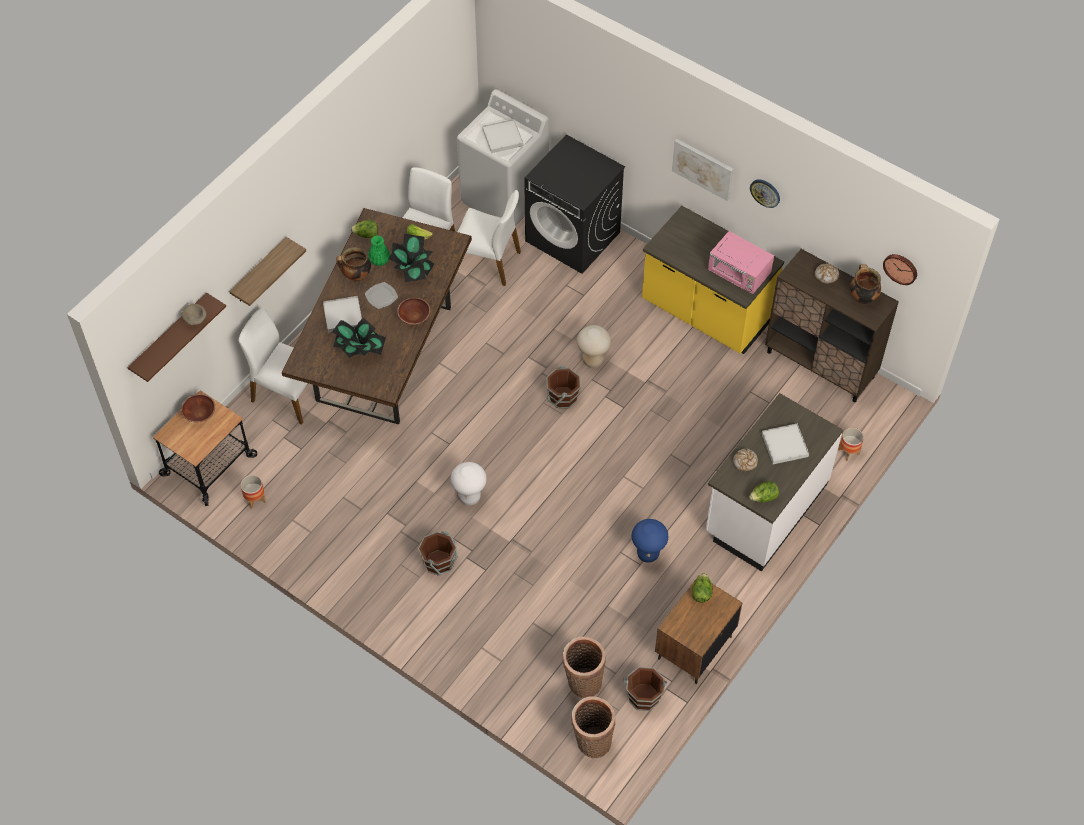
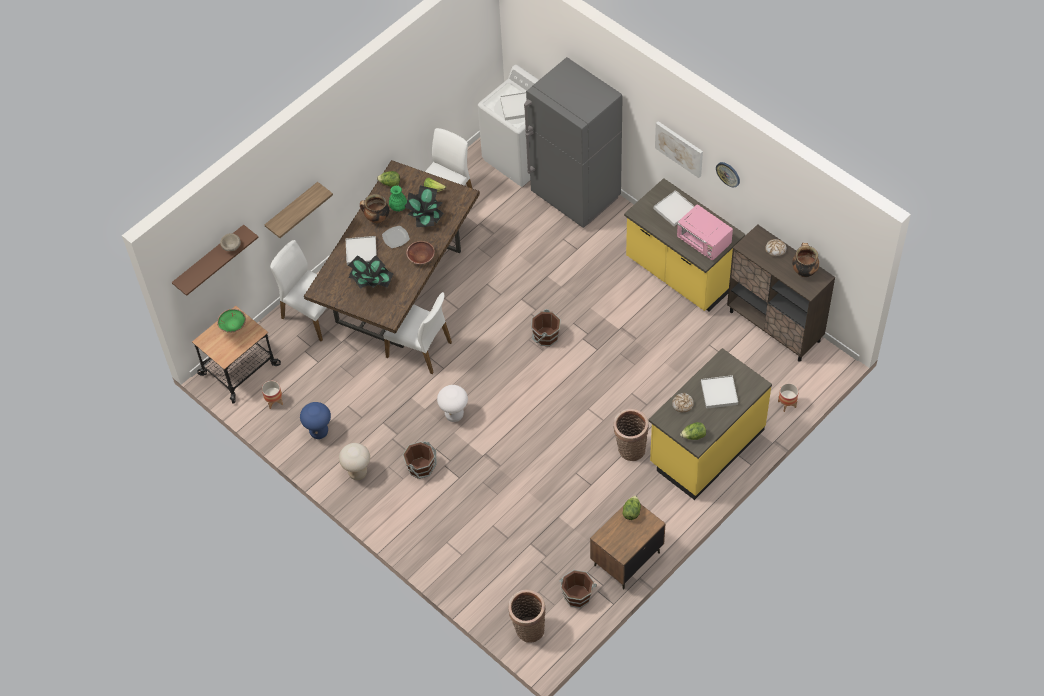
camera: 10 degrees right, 0 degrees up
brown bowl [181,394,215,422] -> green bowl [217,309,246,333]
white chair [457,190,521,286] -> white chair moved to [384,292,452,374]
black washing machine [524,134,625,274] -> grey fridge [524,57,623,228]
basket [563,636,606,698] -> basket moved to [613,409,649,461]
beige stool [577,325,611,368] -> beige stool moved to [339,443,370,480]
blue stool [632,519,668,563] -> blue stool moved to [300,402,331,439]
white counter [706,393,843,572] -> yellow counter [648,348,772,500]
wall clock [883,254,917,285] -> none
none -> white tray [654,190,695,226]

